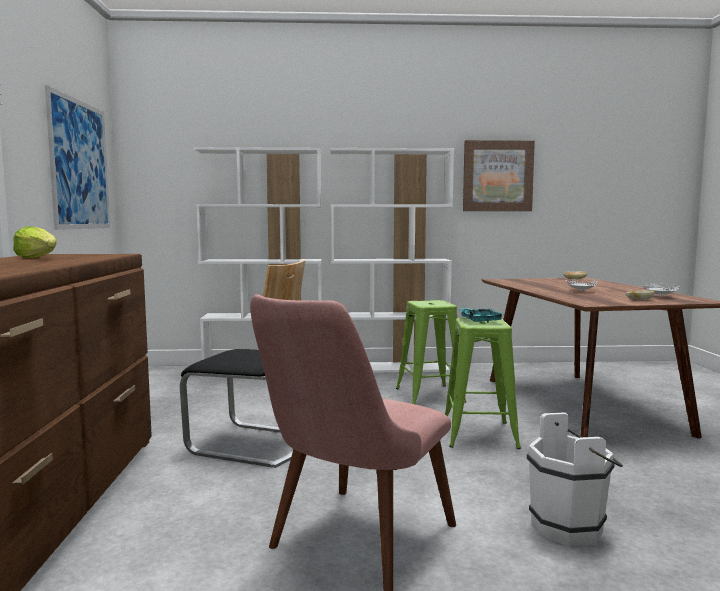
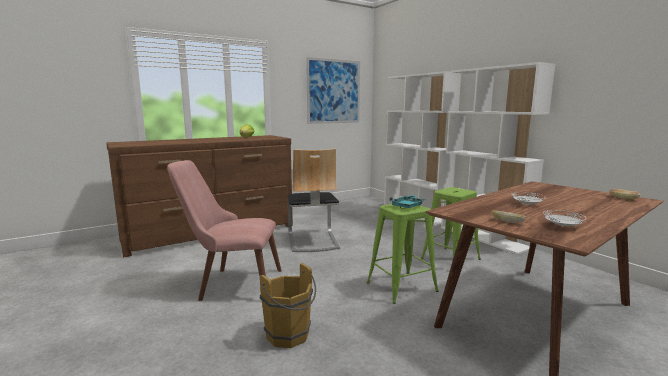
camera: 60 degrees right, 5 degrees up
picture [463,140,535,211] -> none
white bucket [527,412,623,547] -> brown bucket [260,263,316,348]

